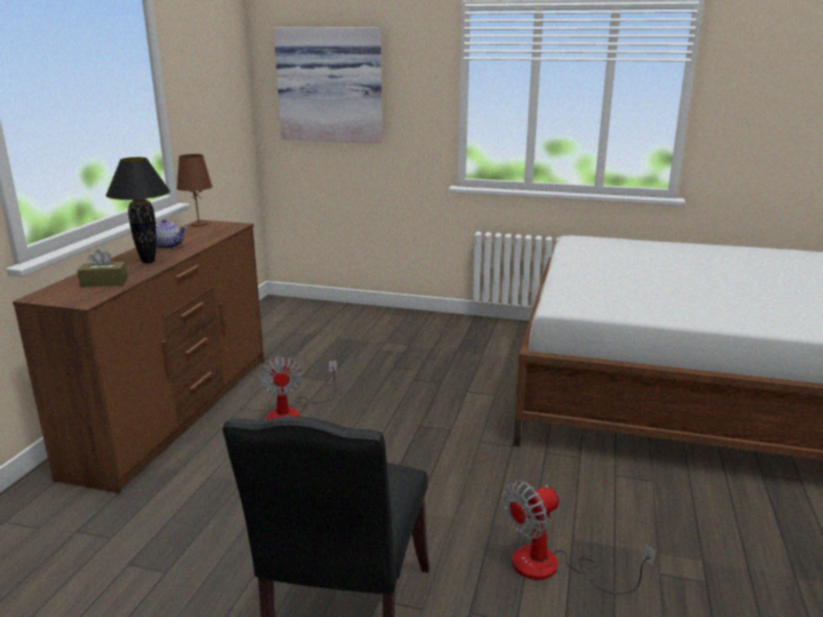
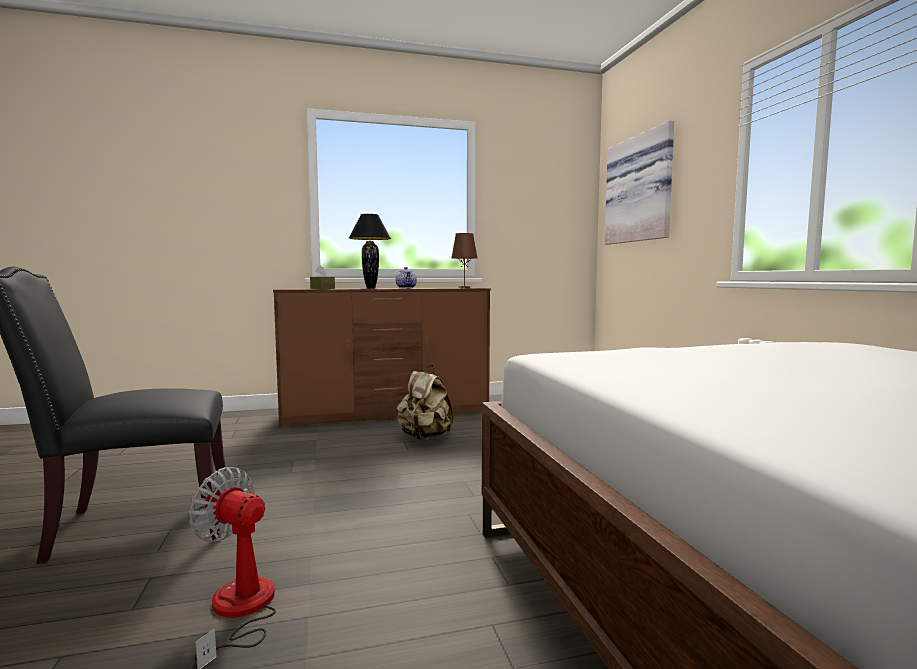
camera: 60 degrees right, 15 degrees down
fan [259,356,337,420] -> beige backpack [397,365,454,440]

